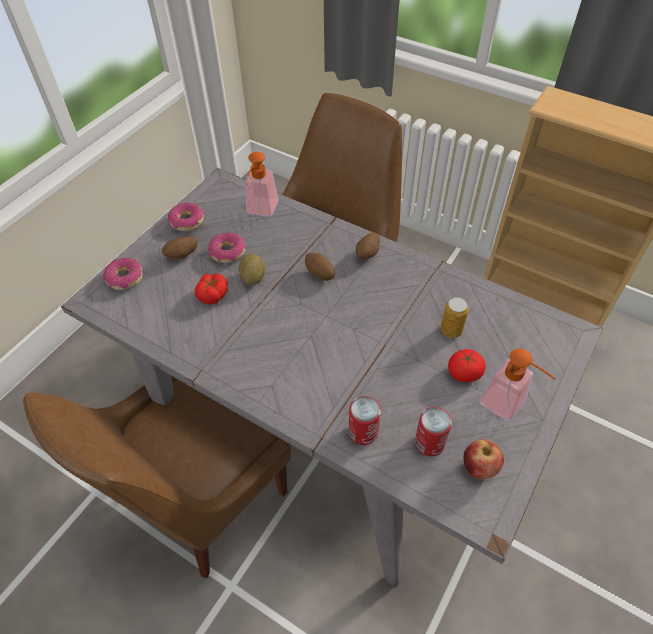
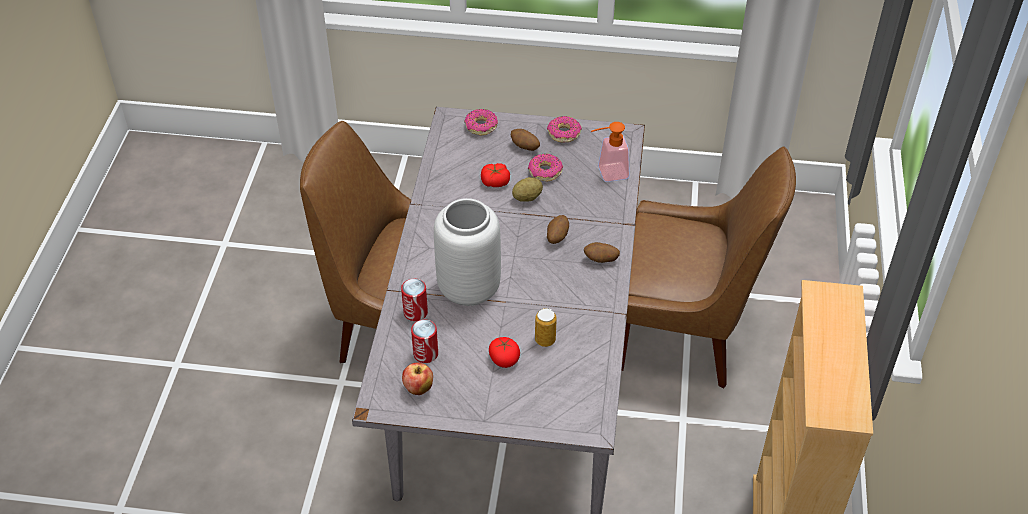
camera: 65 degrees right, 5 degrees down
soap dispenser [480,349,556,421] -> none
none -> grey vase [434,198,501,306]

